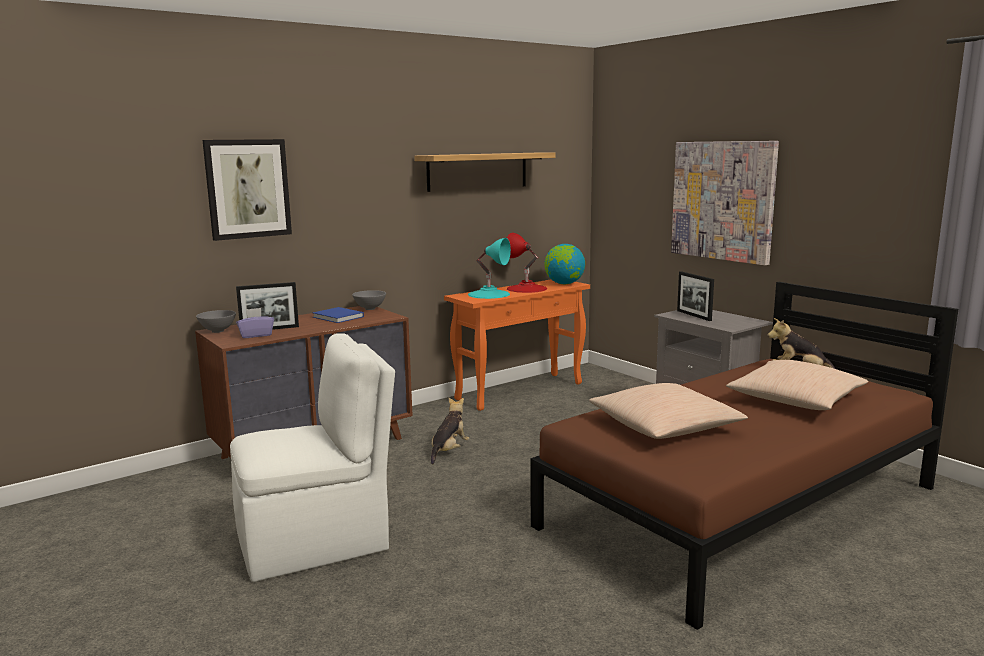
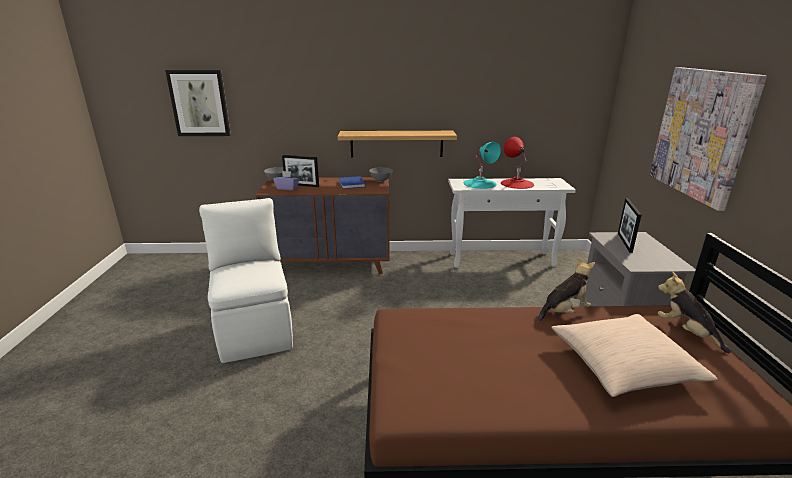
camera: 35 degrees right, 10 degrees up
picture [202,139,292,241] -> picture moved to [165,70,231,136]
white chair [230,333,395,582] -> white chair turned 120 degrees counterclockwise [199,198,293,363]
shelf [414,153,556,192] -> shelf moved to [338,131,457,157]
plush toy [431,398,470,464] -> plush toy moved to [538,258,595,322]
orange console table [444,279,590,411] -> white console table [448,178,576,268]
globe [544,244,585,284] -> none
beige pillow [589,383,748,439] -> none

